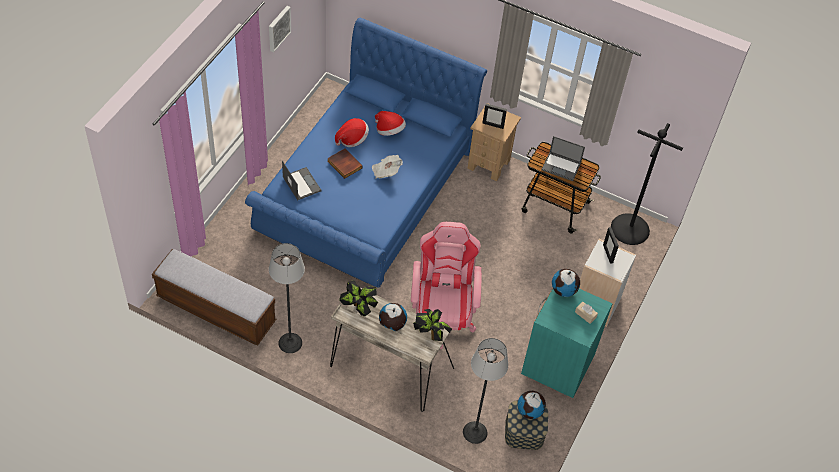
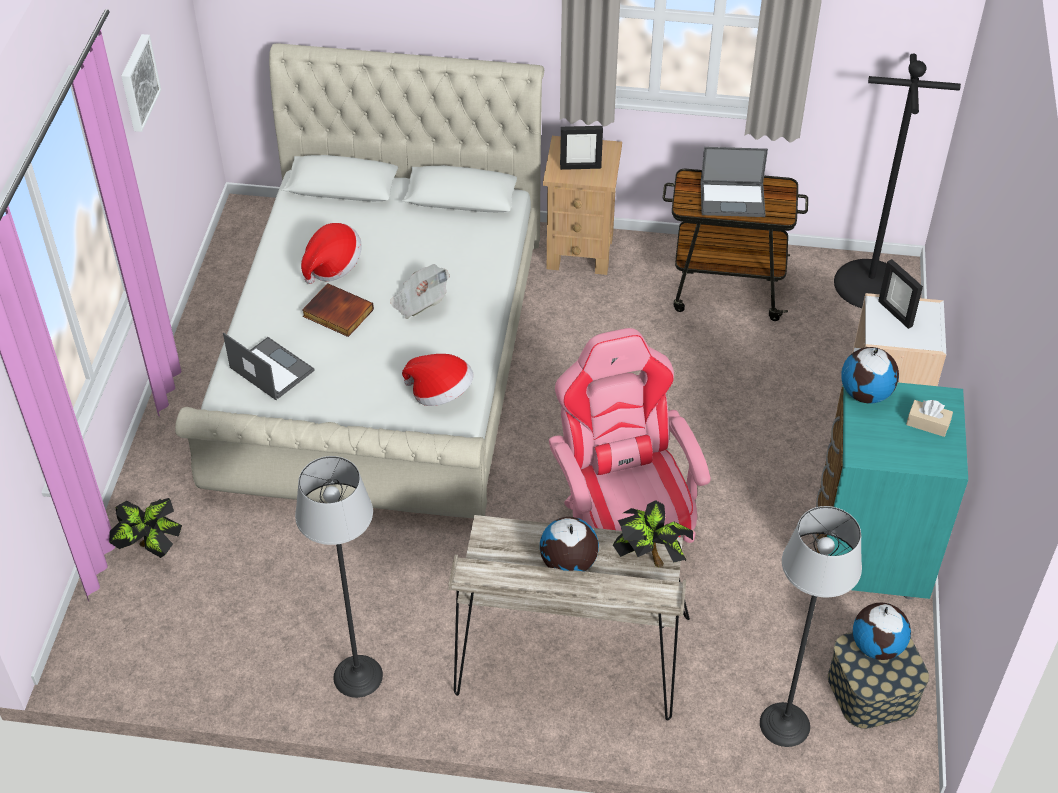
camera: 15 degrees left, 5 degrees down
bench [152,249,276,346] -> none
blue bed [245,18,487,288] -> beige bed [175,43,544,518]
potted plant [339,280,378,316] -> potted plant moved to [109,498,182,558]
hat [375,111,406,136] -> hat moved to [402,354,474,406]

